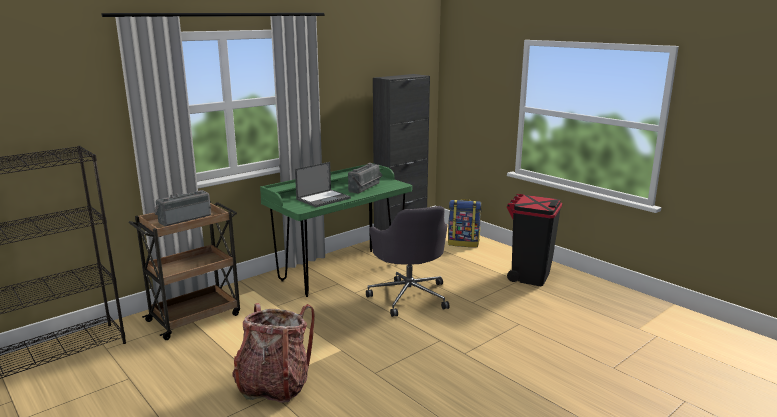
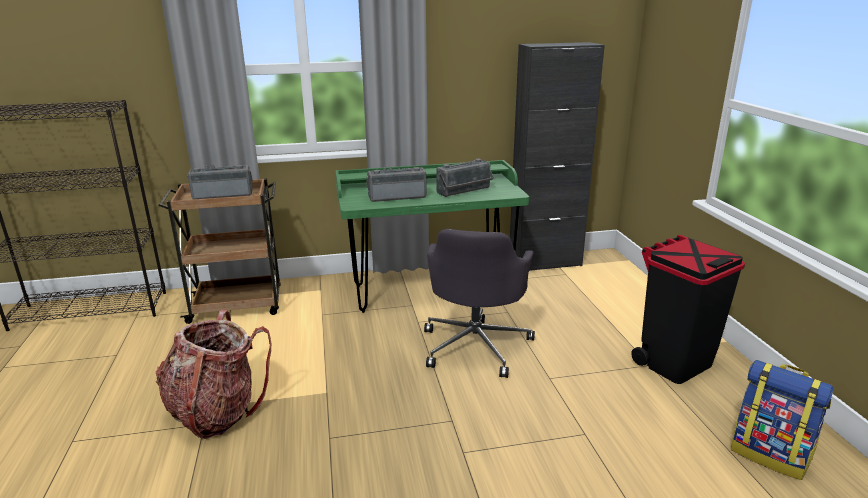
camera: 30 degrees right, 5 degrees up
laptop [295,162,351,207] -> radio [366,167,427,202]
backpack [448,199,482,247] -> backpack moved to [731,360,833,480]

